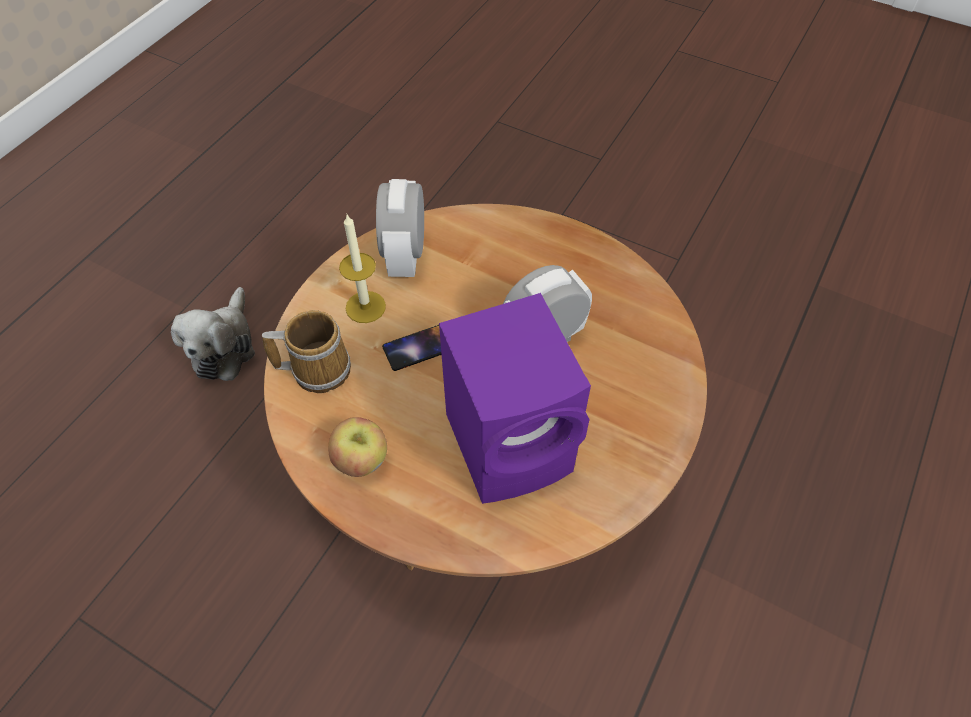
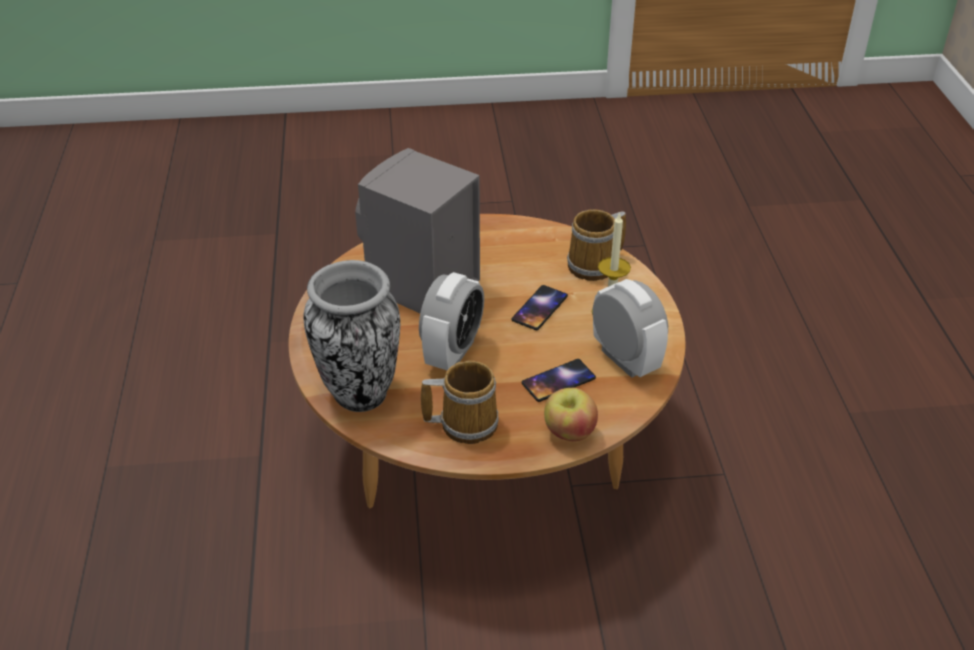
camera: 145 degrees right, 15 degrees down
plush toy [171,287,255,381] -> none
apple [328,417,387,477] -> apple moved to [544,388,598,441]
purple speaker [439,293,591,504] -> grey speaker [355,148,480,313]
none -> vase [303,260,400,412]
none -> mug [421,360,498,444]
none -> phone [522,359,596,402]

